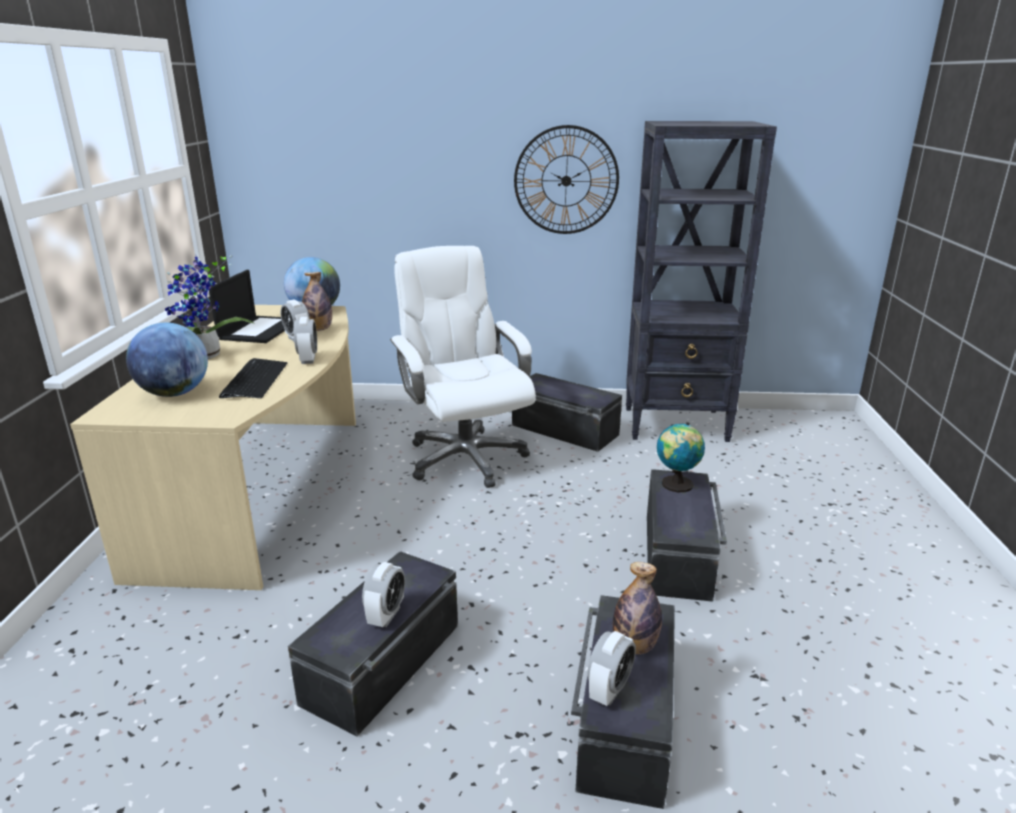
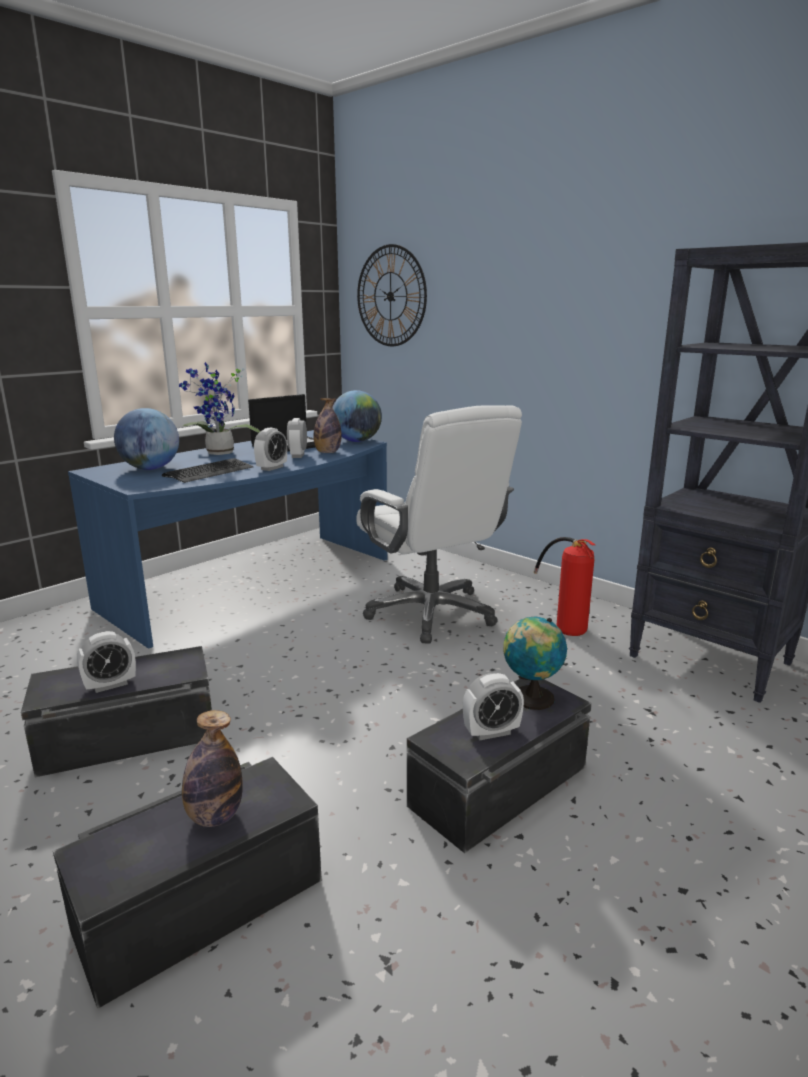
camera: 40 degrees right, 5 degrees down
beige desk [70,305,356,590] -> blue desk [68,430,387,649]
white office chair [390,246,536,488] -> white office chair turned 135 degrees clockwise [356,405,522,644]
black storage box [512,373,622,452] -> fire extinguisher [534,537,595,636]
wall clock [514,125,619,234] -> wall clock moved to [357,244,427,346]
alarm clock [587,631,636,706] -> alarm clock moved to [463,673,524,741]

